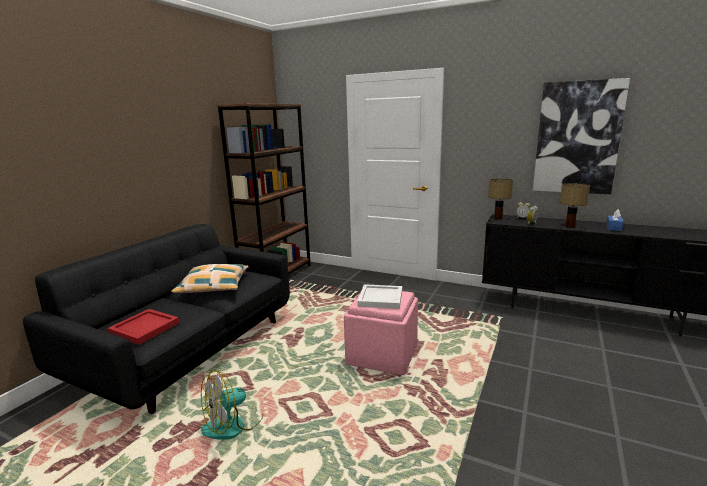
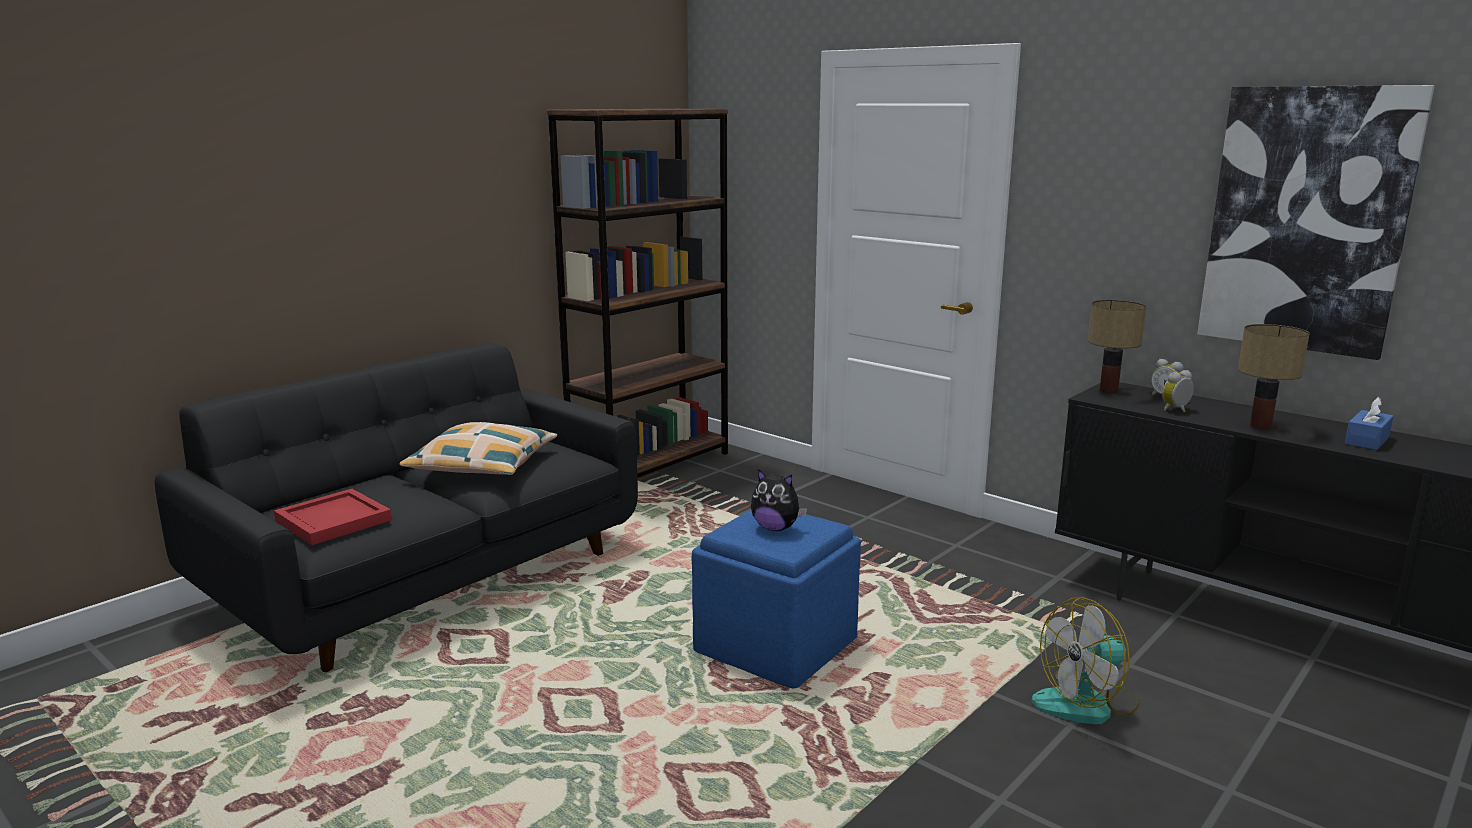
camera: 15 degrees right, 0 degrees up
fan [201,370,263,440] -> fan moved to [1032,597,1140,724]
pink ottoman [344,291,418,375] -> blue ottoman [691,510,861,688]
white tray [357,284,402,309] -> plush toy [751,469,807,531]

